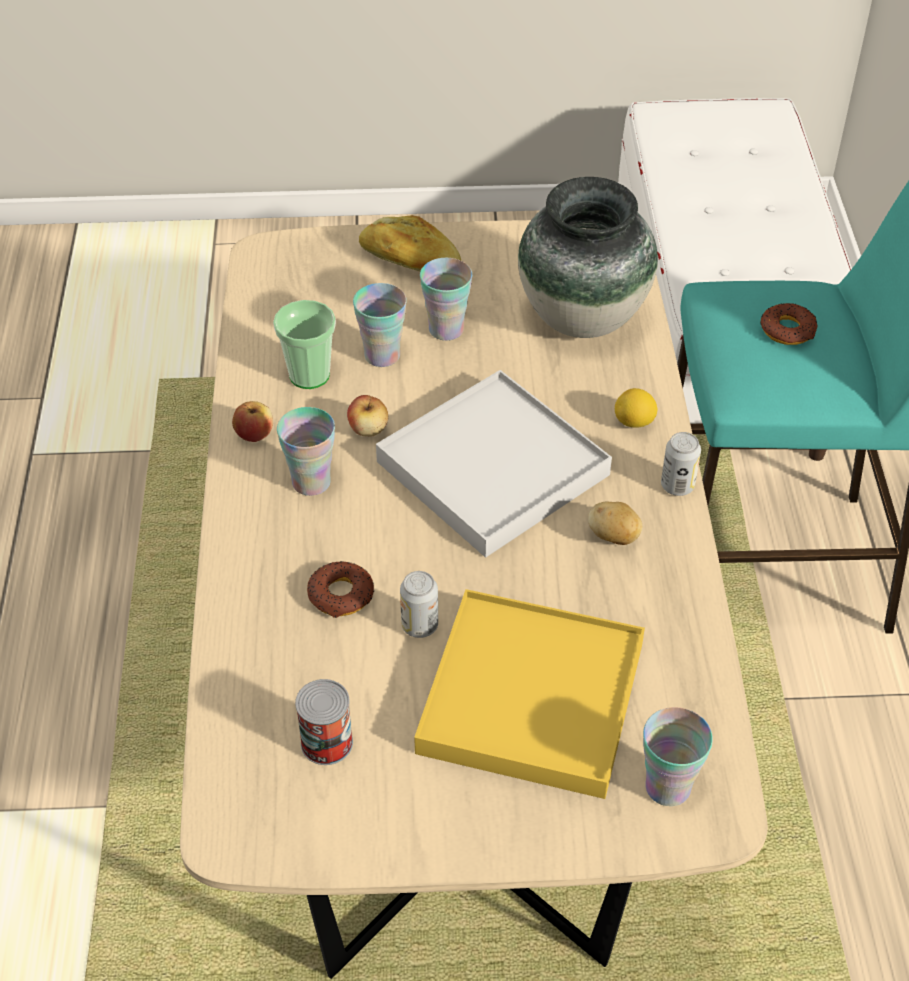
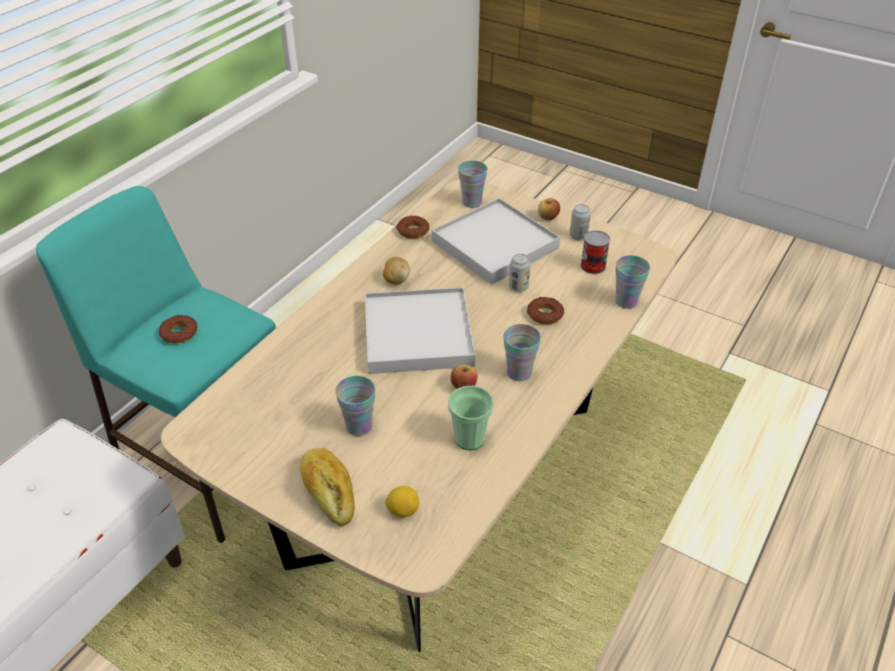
camera: 145 degrees left, 5 degrees down
apple [232,401,273,442] -> apple moved to [538,198,560,220]
cup [353,283,407,367] -> cup moved to [615,255,650,309]
yellow tray [414,589,645,799] -> white tray [432,198,560,285]
vase [518,177,658,338] -> none
lemon [615,388,658,428] -> lemon moved to [386,486,419,517]
can [661,432,701,496] -> can moved to [570,204,591,240]
none -> donut [396,216,429,239]

